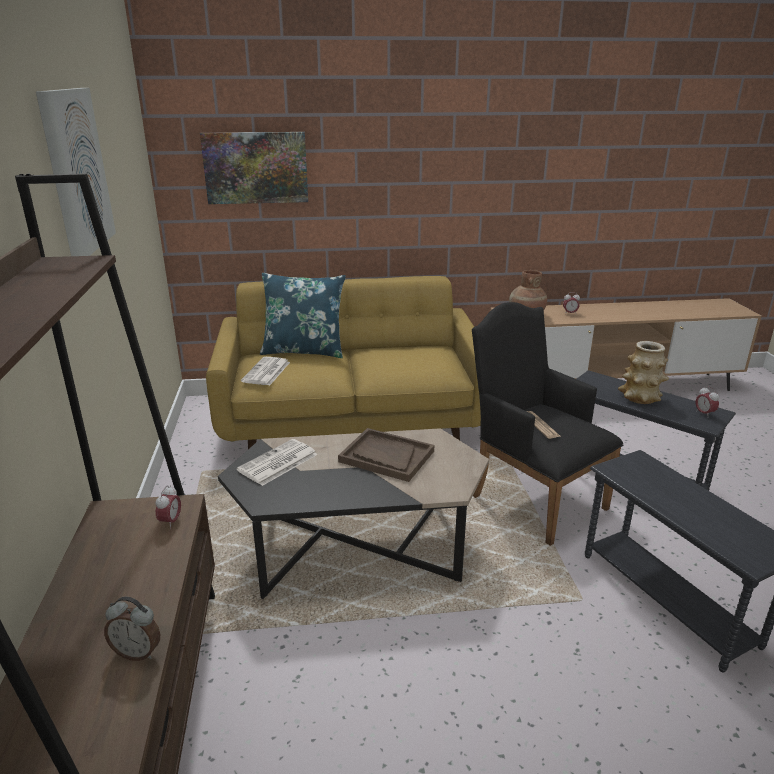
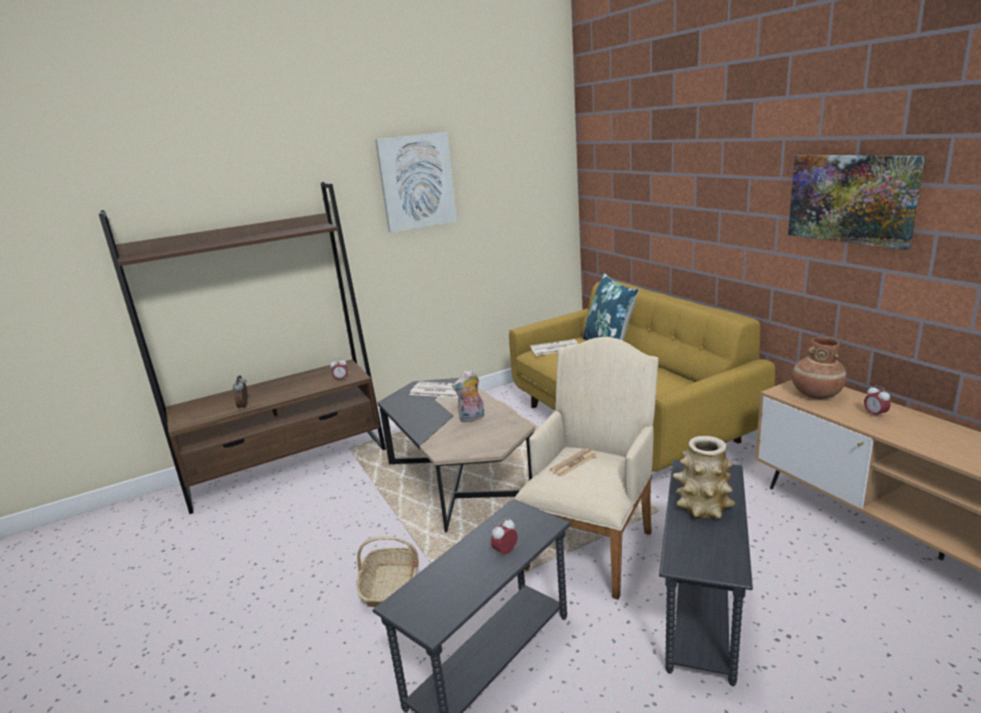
camera: 70 degrees right, 5 degrees down
picture [200,132,308,204] -> picture moved to [788,155,925,250]
brown tray [338,428,434,482] -> plush toy [452,369,484,422]
black armchair [472,302,623,546] -> beige armchair [515,337,659,600]
alarm clock [695,386,719,418] -> alarm clock moved to [491,518,518,556]
none -> basket [356,536,419,607]

